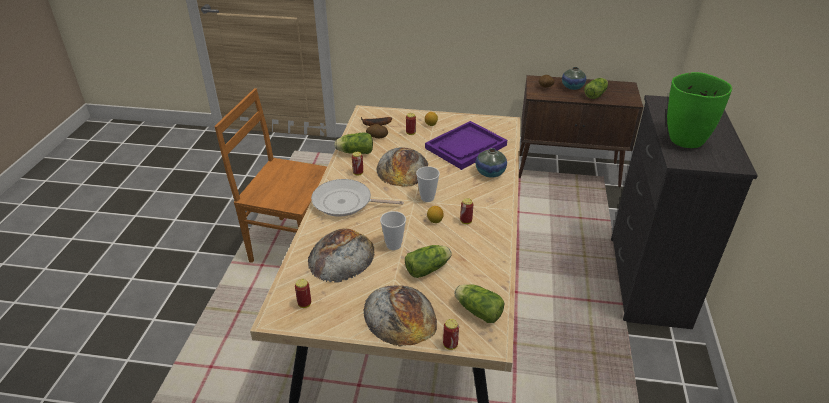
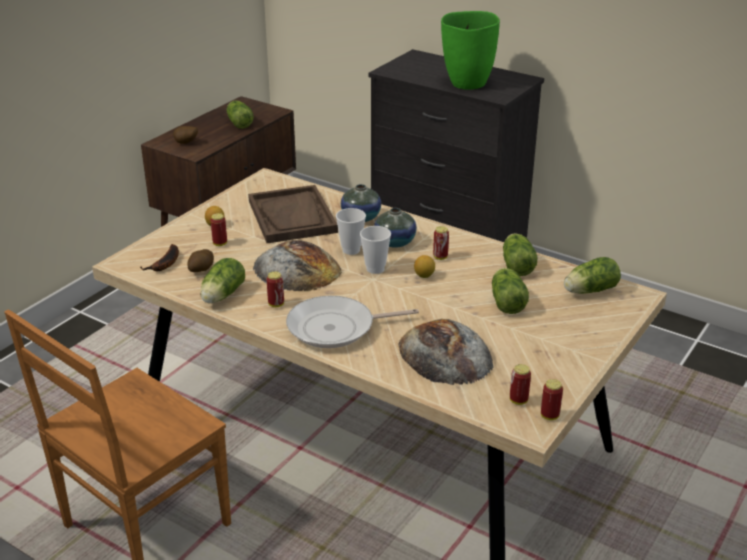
camera: 65 degrees left, 5 degrees down
frying pan [311,179,403,217] -> frying pan turned 45 degrees clockwise [286,296,419,348]
bread [363,285,437,347] -> none
cup [380,211,406,250] -> cup moved to [336,208,366,255]
purple tray [425,121,507,170] -> brown tray [248,185,338,243]
can [443,319,459,350] -> can moved to [541,379,563,420]
vase [562,67,586,90] -> vase moved to [374,208,416,248]
none -> lettuce [503,233,537,276]

